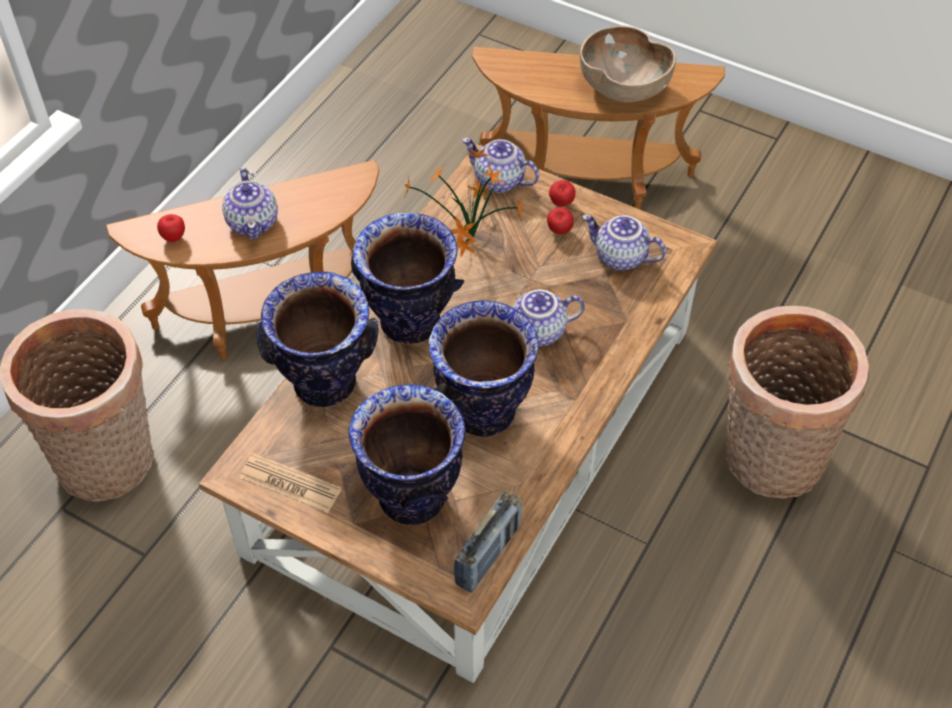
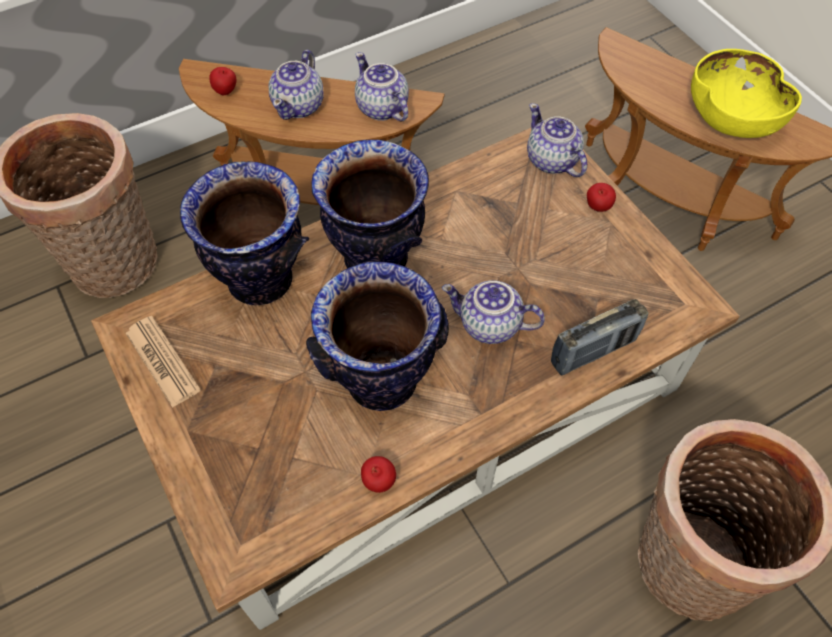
camera: 30 degrees right, 5 degrees up
vase [348,384,466,525] -> none
potted plant [405,148,524,257] -> none
radio [454,492,522,593] -> radio moved to [551,299,648,376]
apple [547,207,574,234] -> apple moved to [361,456,396,493]
brown bowl [580,26,676,102] -> yellow bowl [691,49,802,138]
teapot [582,214,666,270] -> teapot moved to [355,52,409,122]

